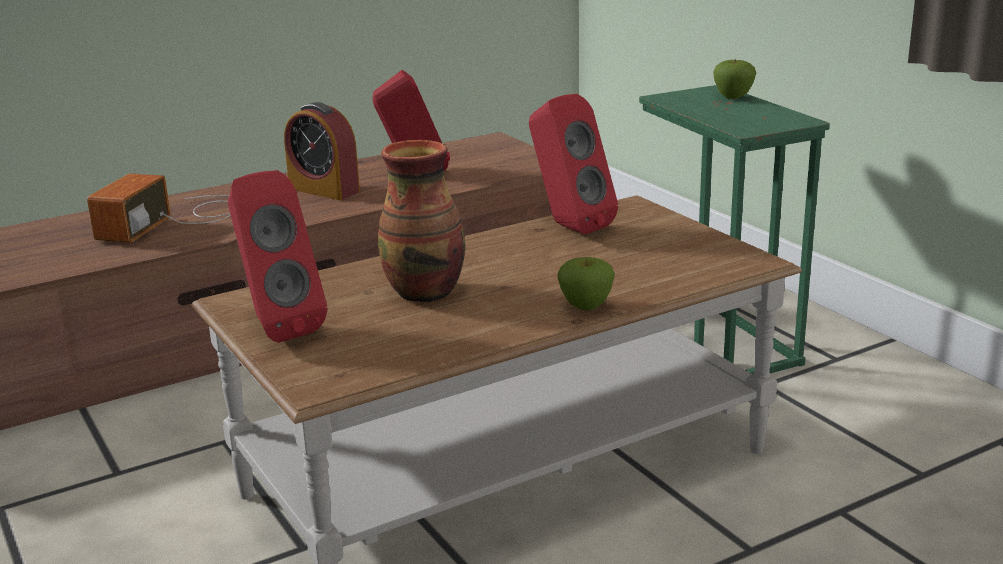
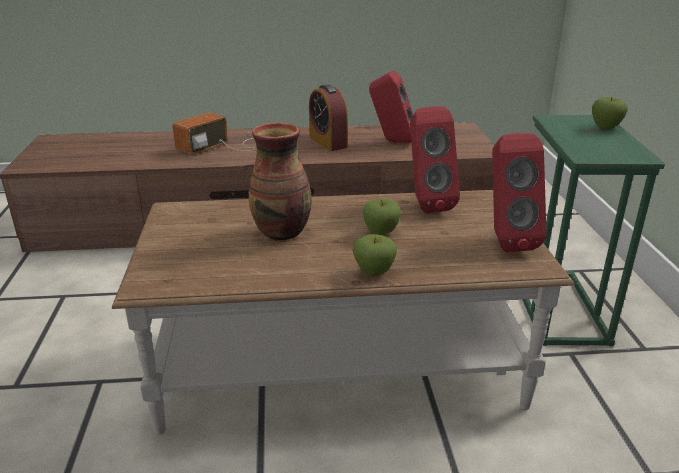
camera: 25 degrees right, 5 degrees up
red speaker [228,170,327,343] -> red speaker moved to [492,133,547,252]
none -> apple [363,198,401,235]

